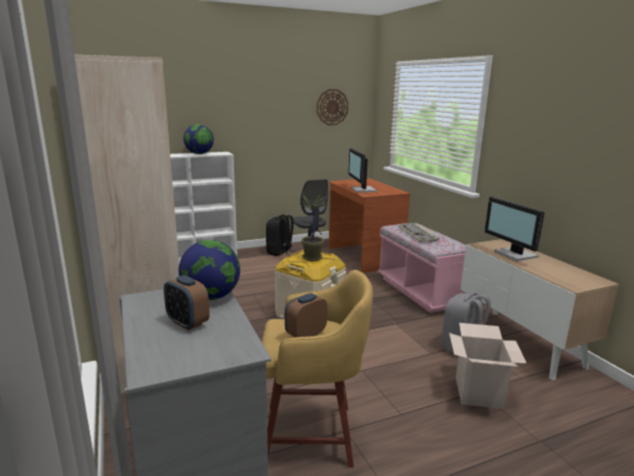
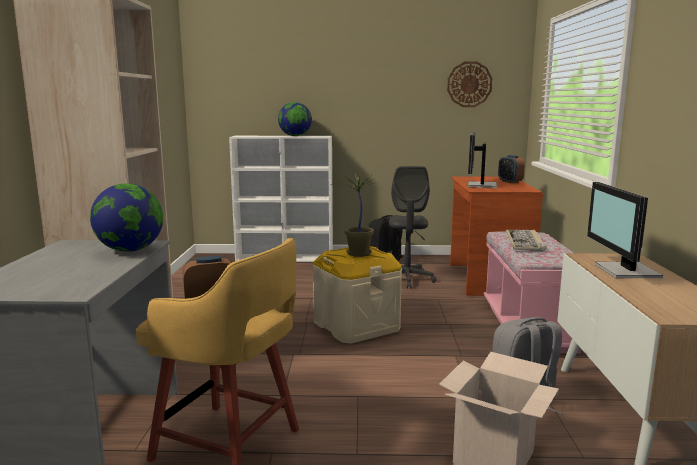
camera: 25 degrees right, 5 degrees down
alarm clock [164,275,209,330] -> alarm clock moved to [498,155,525,183]

